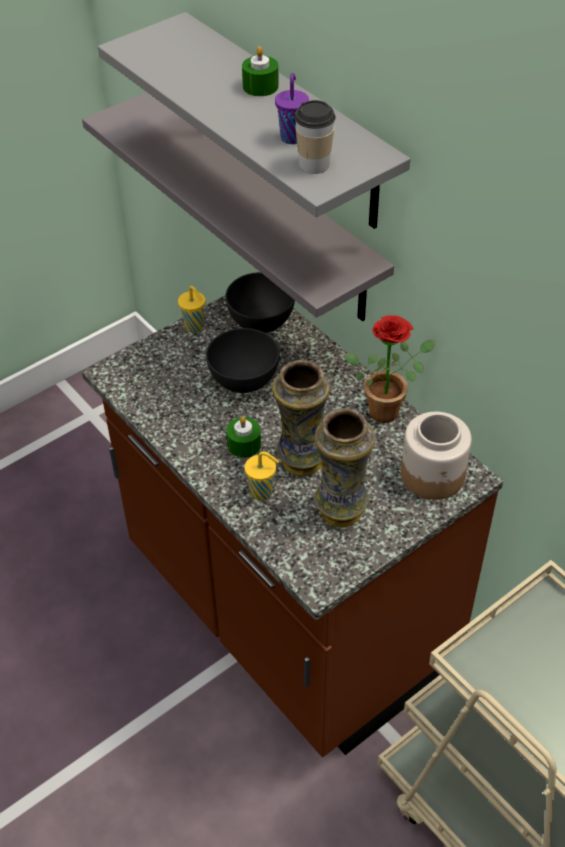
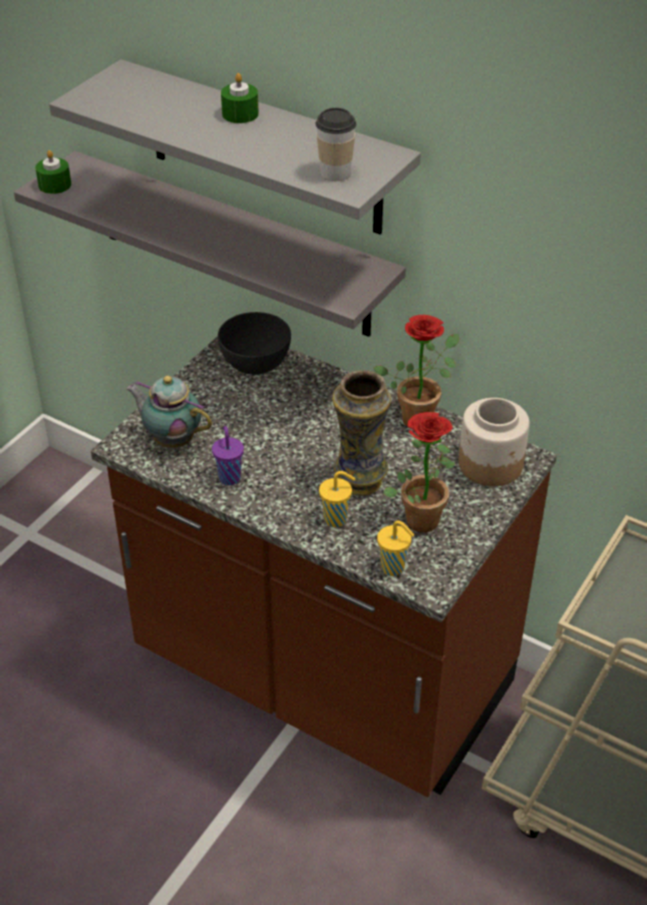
camera: 20 degrees left, 5 degrees down
yellow cup [178,286,205,333] -> yellow cup moved to [377,520,414,576]
grey bowl [206,328,280,393] -> none
green candle [226,417,261,458] -> green candle moved to [35,150,71,194]
purple cup [275,73,309,144] -> purple cup moved to [212,426,244,485]
vase [315,408,375,527] -> potted plant [383,412,455,533]
none -> teapot [126,376,212,448]

